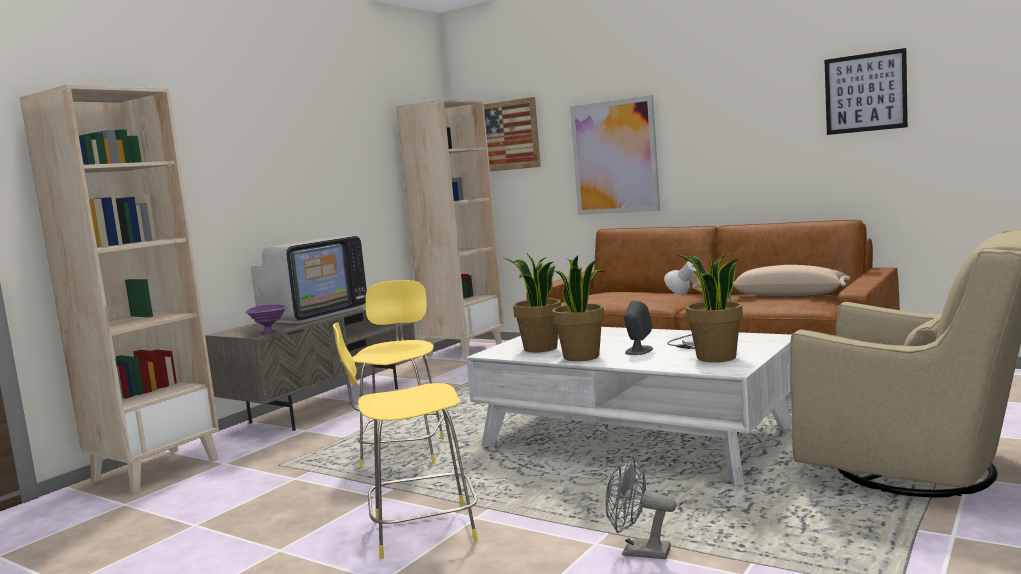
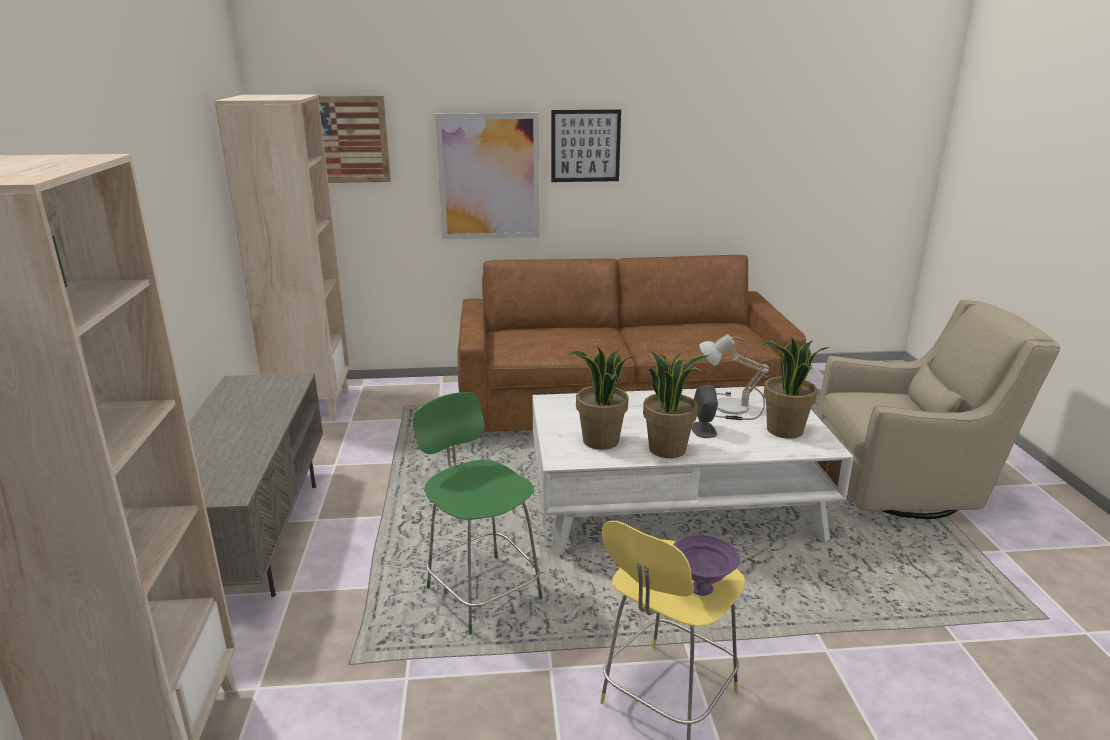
camera: 40 degrees left, 15 degrees up
purple bowl [245,305,287,334] -> purple bowl moved to [673,535,740,596]
television [251,236,367,324] -> none
yellow stool [353,280,444,470] -> green stool [413,392,543,635]
grey fan [605,457,677,559] -> none
beige pillow [733,265,850,296] -> none
picture [825,48,908,135] -> picture moved to [551,109,621,182]

